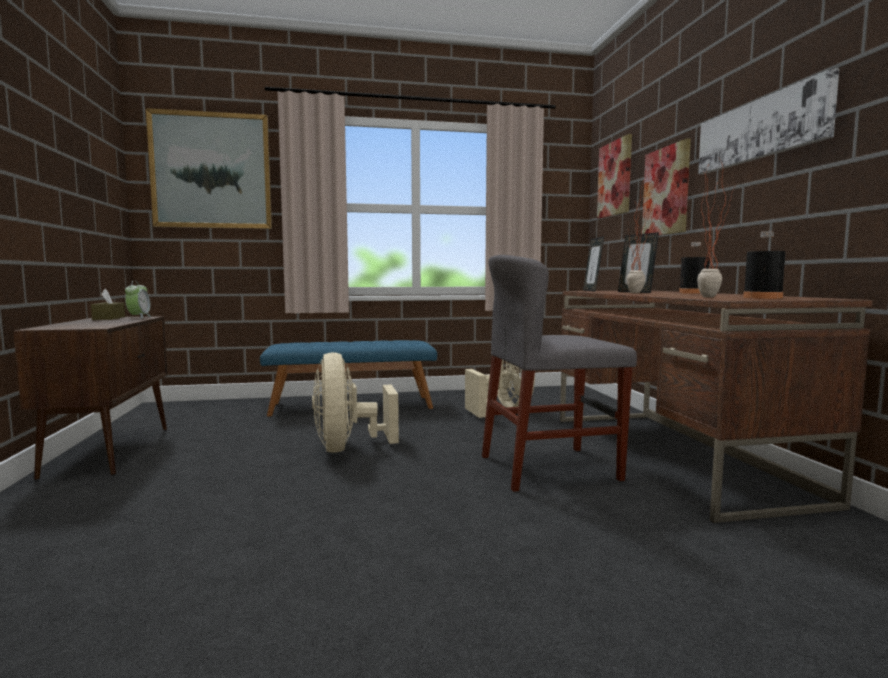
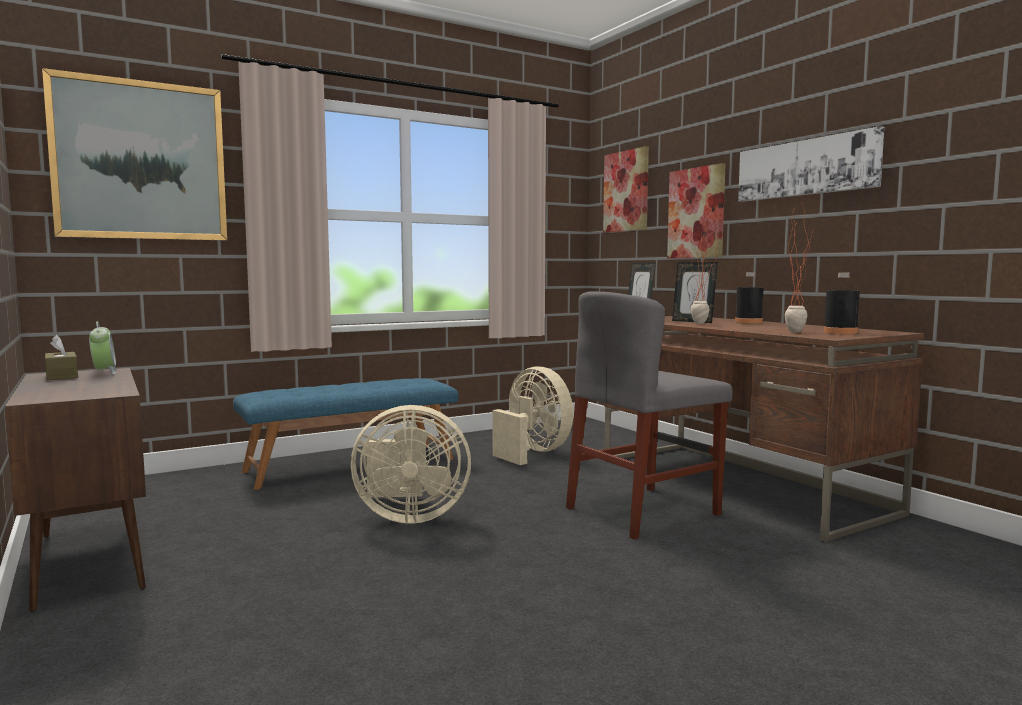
camera: 20 degrees left, 0 degrees up
beige fan [312,352,399,453] -> beige fan turned 60 degrees counterclockwise [351,405,471,524]

